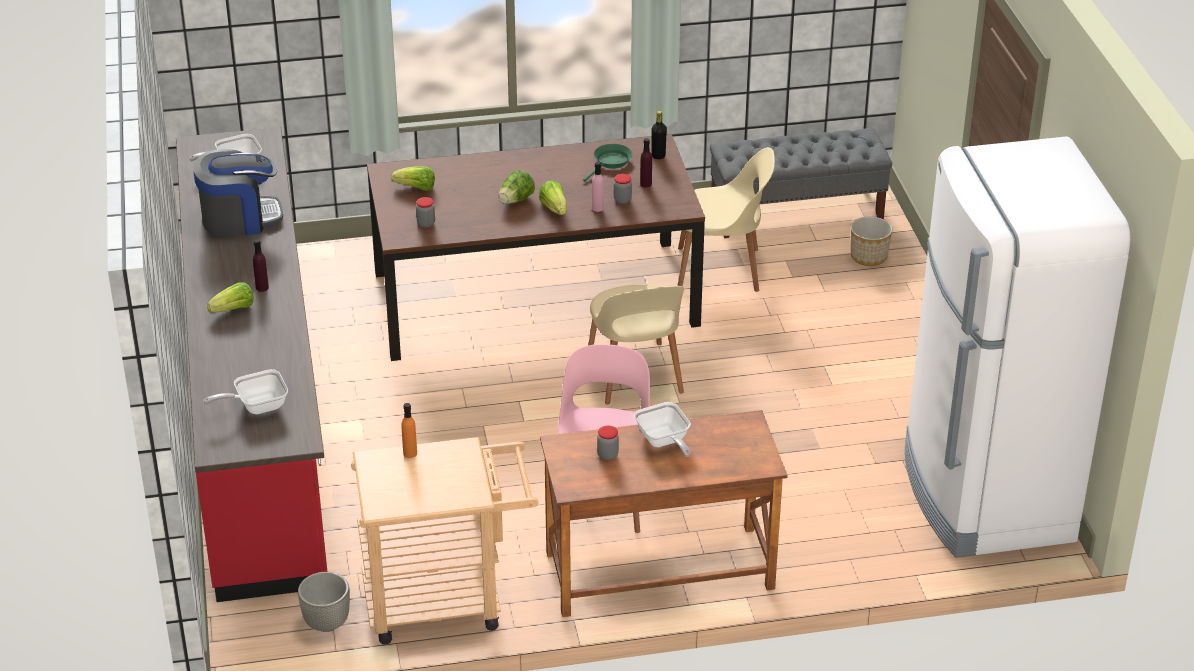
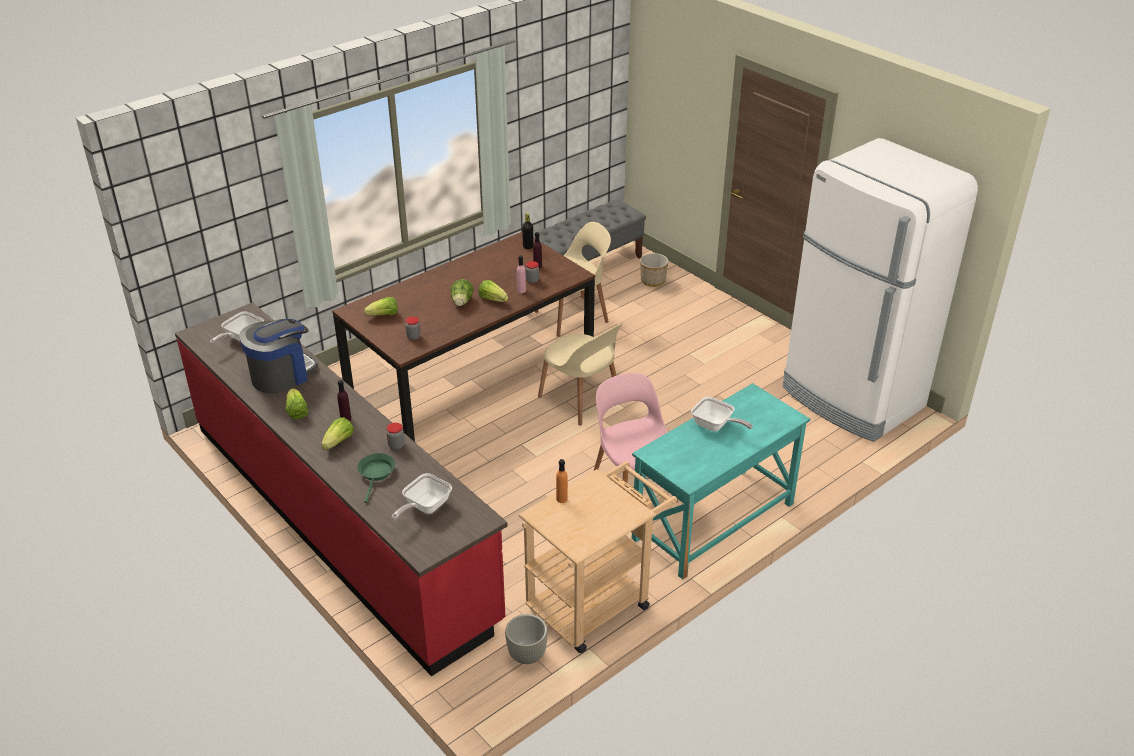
camera: 30 degrees left, 0 degrees up
brown desk [540,410,788,617] -> turquoise desk [632,383,810,579]
green frying pan [583,144,632,182] -> green frying pan moved to [357,453,395,503]
jar [597,426,619,460] -> jar moved to [386,423,405,450]
none -> lettuce [286,388,308,419]

